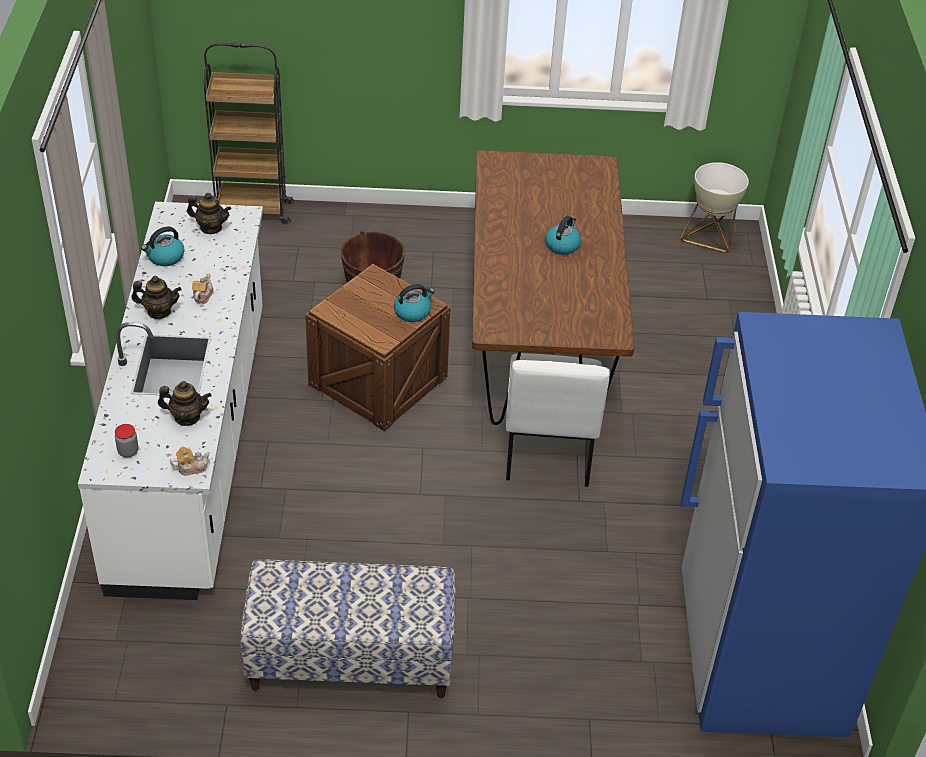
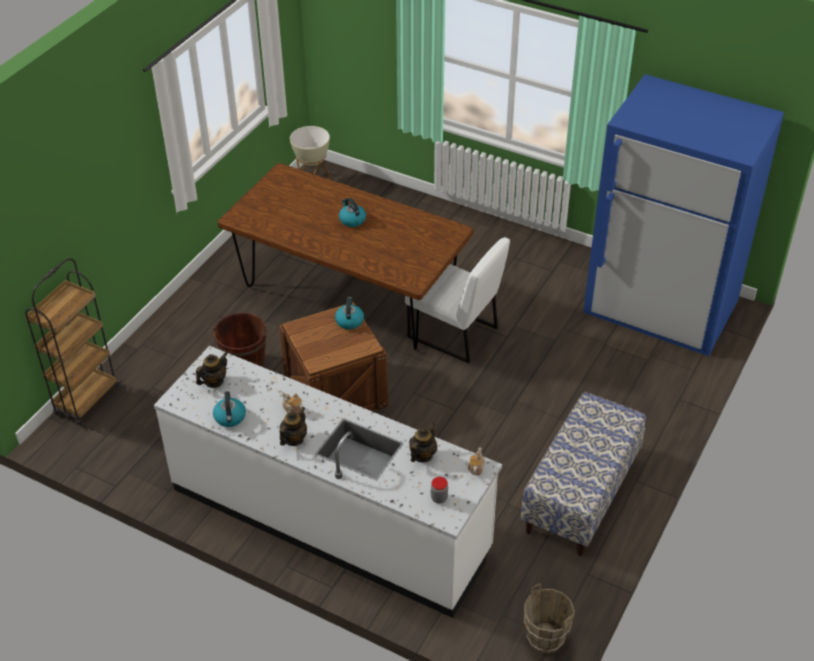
camera: 60 degrees left, 0 degrees up
none -> brown bucket [524,583,575,654]

